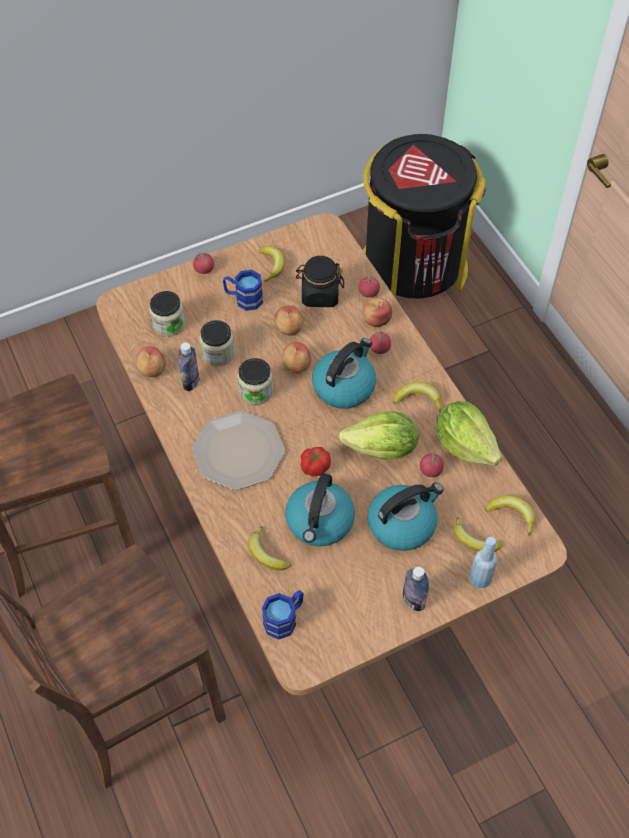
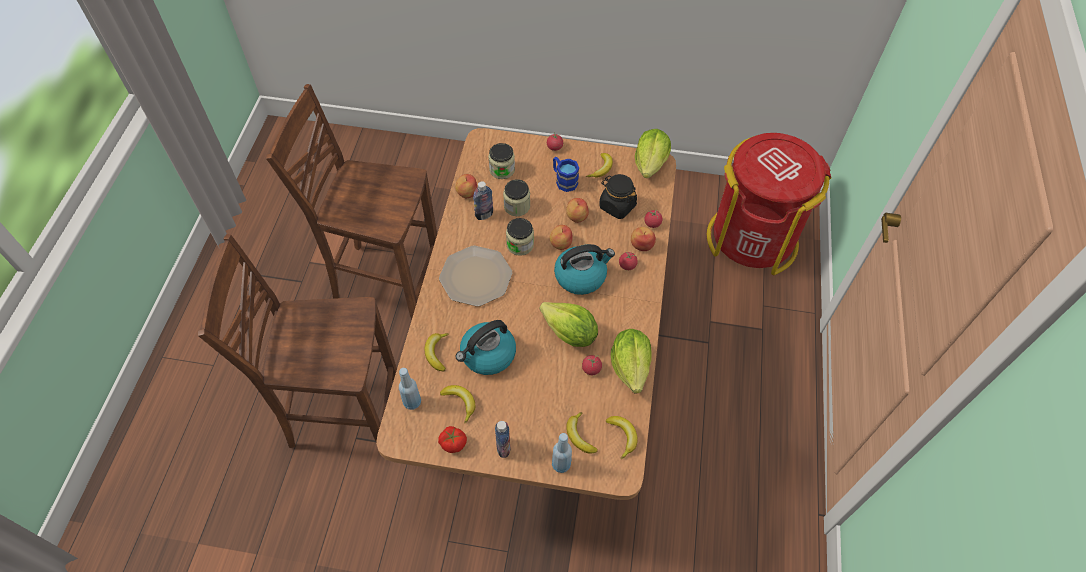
camera: 35 degrees right, 0 degrees up
blue mug [262,590,304,639] -> blue bottle [399,368,421,410]
tomato [301,447,331,476] -> tomato moved to [438,426,467,453]
black trash can [363,134,486,298] -> red trash can [707,133,831,275]
kettle [368,483,444,551] -> none
banana [393,382,442,412] -> banana moved to [440,385,475,424]
none -> lettuce [635,129,671,179]

